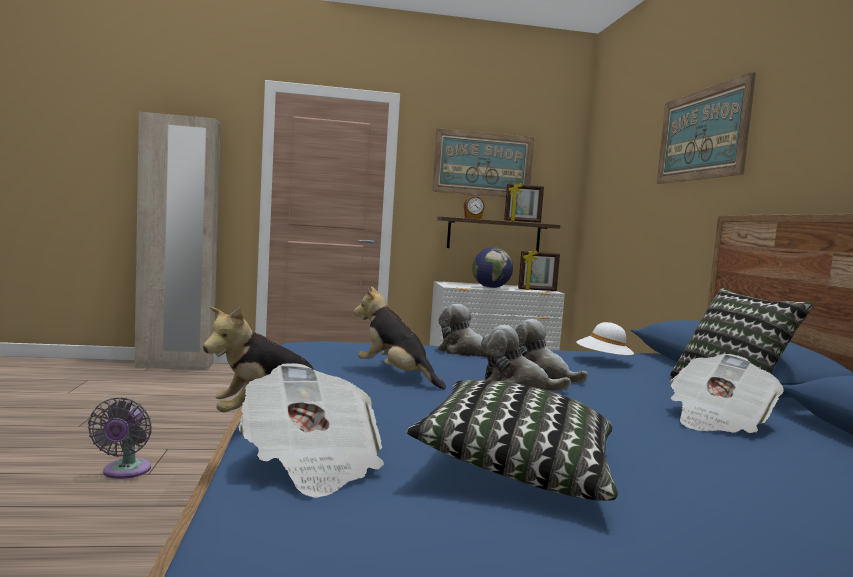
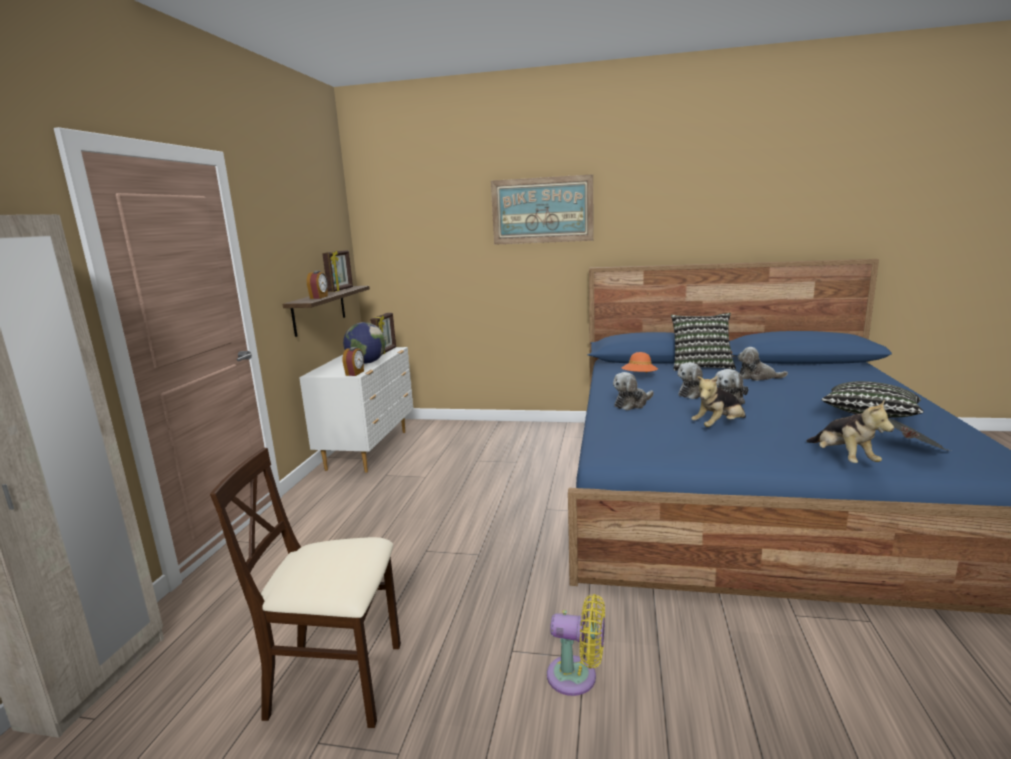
camera: 70 degrees left, 10 degrees up
grey fan [88,397,152,479] -> yellow fan [547,594,605,696]
picture [432,128,535,197] -> none
white hat [576,322,634,363] -> orange hat [621,352,658,373]
newspaper [670,354,784,433] -> plush toy [738,347,788,381]
none -> beige chair [210,448,401,728]
none -> alarm clock [343,347,364,376]

